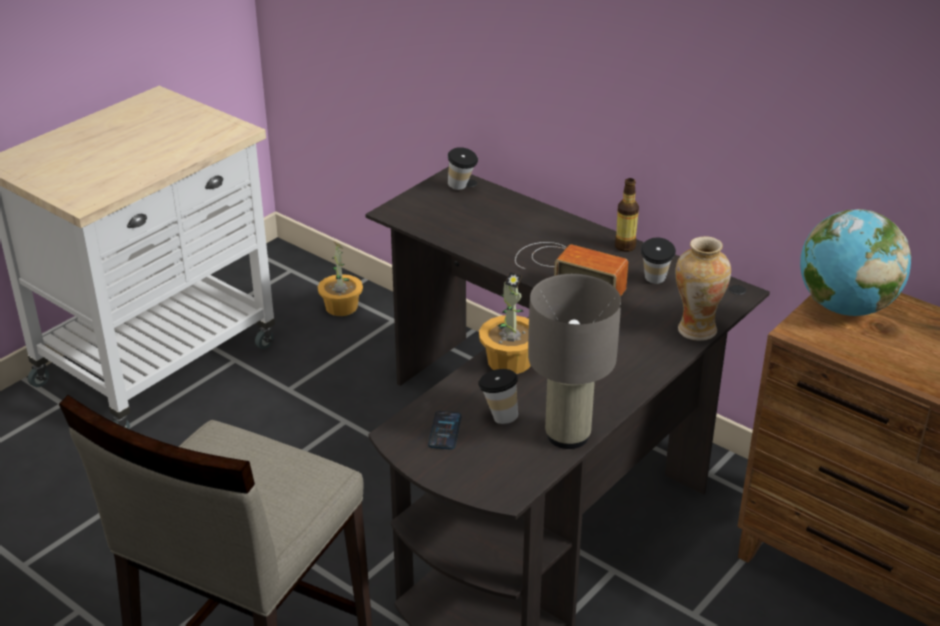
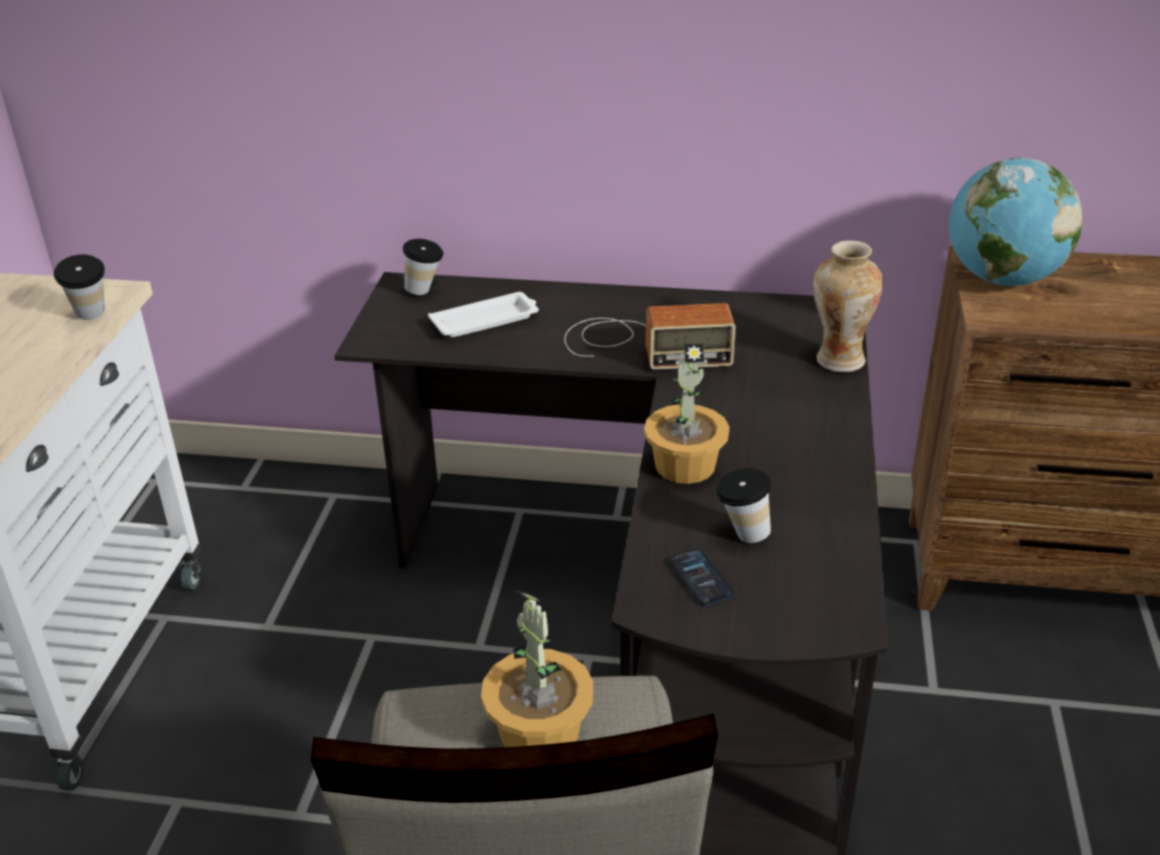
camera: 30 degrees left, 0 degrees up
potted plant [318,242,363,316] -> potted plant moved to [481,591,593,747]
grey table lamp [528,274,621,449] -> none
bottle [615,178,639,252] -> none
cup [641,238,676,284] -> cup moved to [54,254,105,320]
none -> white tray [428,292,539,337]

